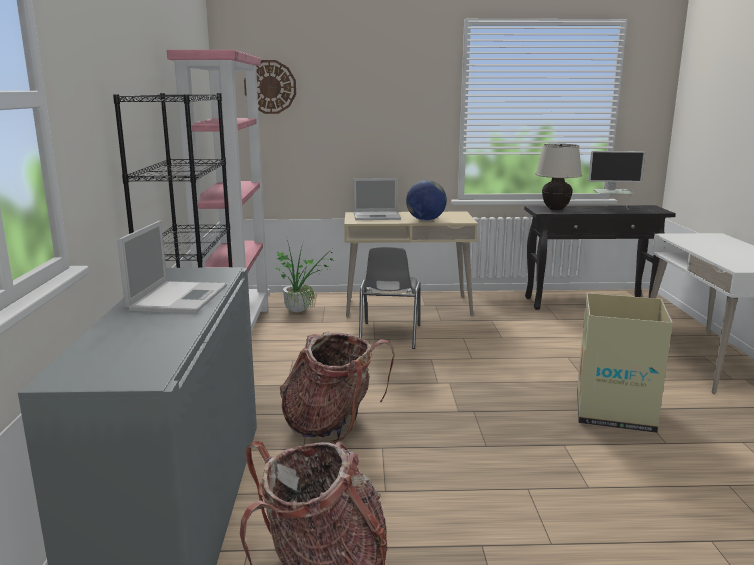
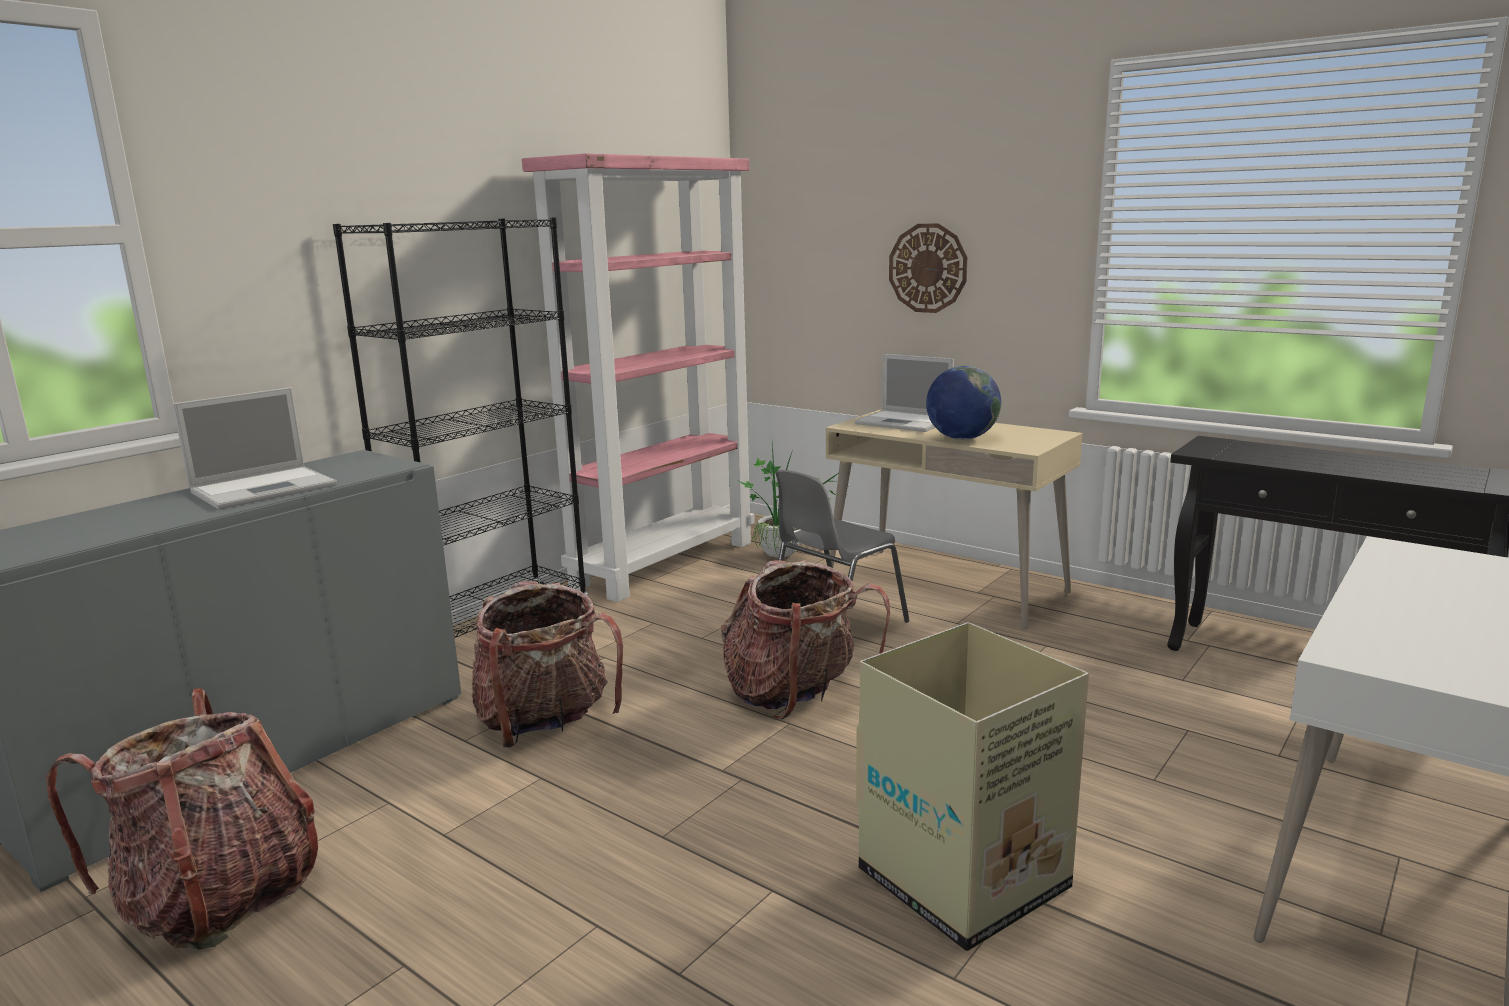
camera: 40 degrees right, 0 degrees up
wall clock [244,60,296,114] -> wall clock moved to [889,223,967,313]
beige table lamp [535,144,582,210] -> none
monitor [588,151,646,210] -> none
none -> backpack [721,560,890,720]

